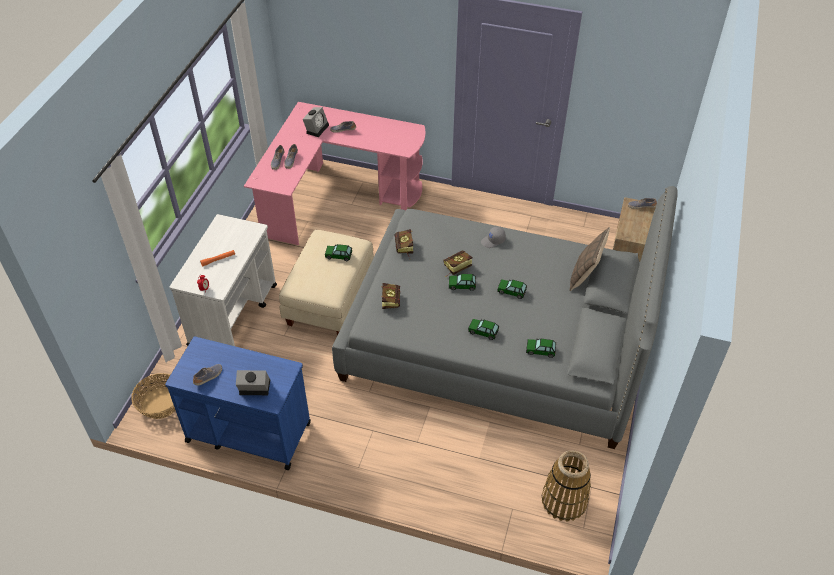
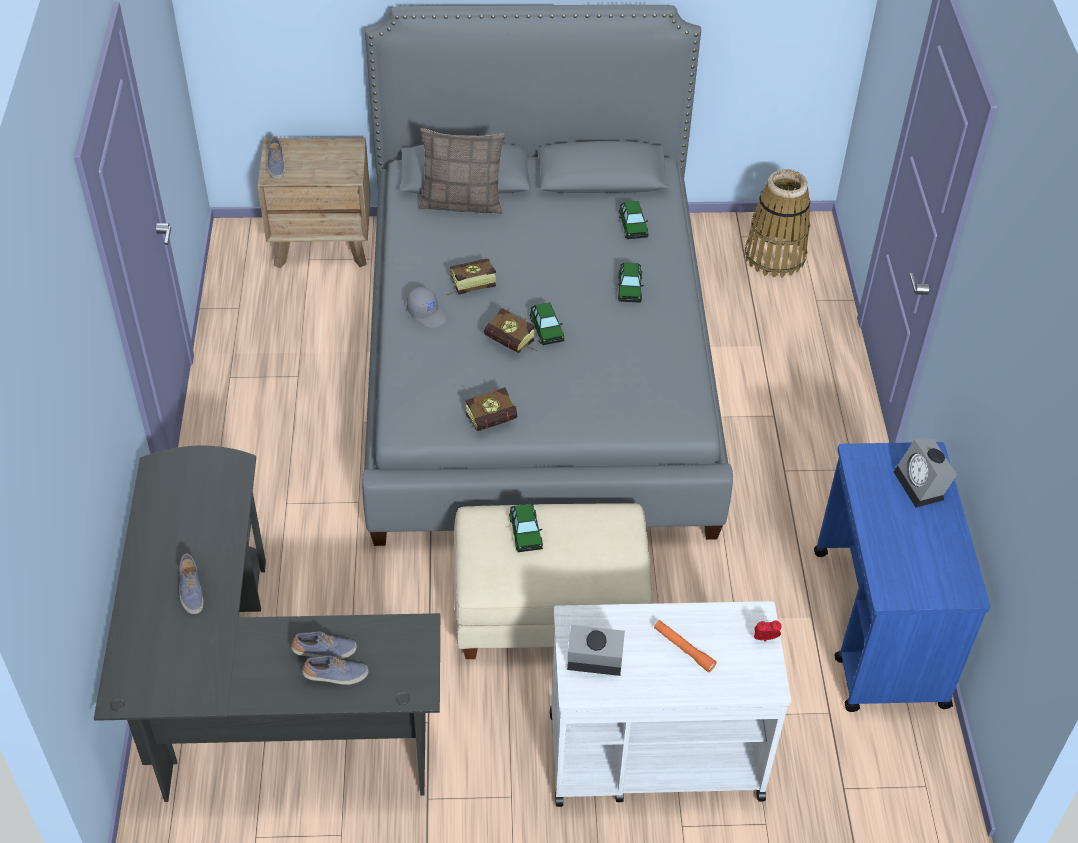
camera: 110 degrees left, 0 degrees up
basket [131,373,175,419] -> none
shoe [193,364,222,385] -> none
pink desk [244,102,425,245] -> black desk [94,445,440,802]
alarm clock [303,107,329,137] -> alarm clock moved to [567,625,625,676]
book [381,283,400,309] -> book moved to [446,259,496,296]
toy car [497,279,527,299] -> none

